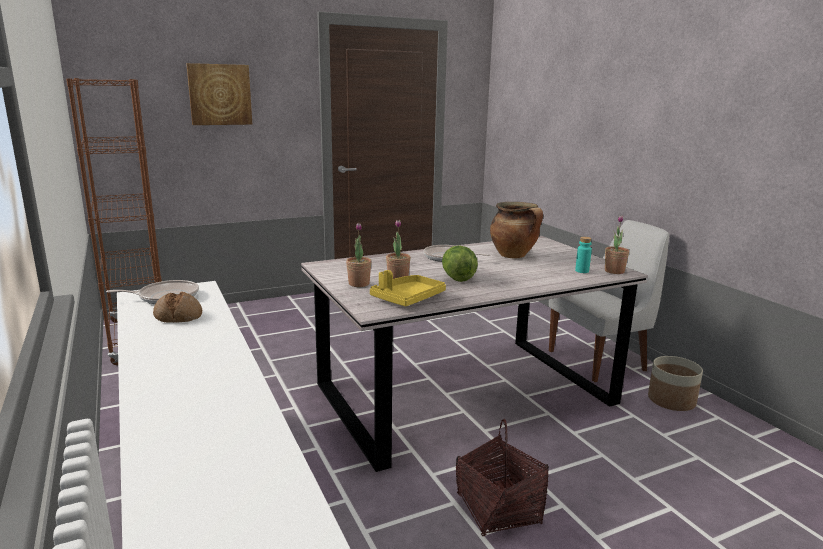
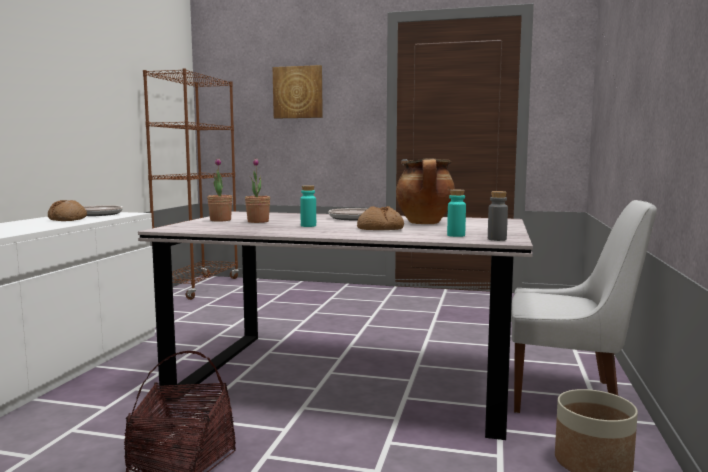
camera: 40 degrees right, 10 degrees down
yellow tray [370,270,446,307] -> none
lettuce [442,245,478,282] -> turquoise bottle [300,185,316,227]
potted plant [605,215,629,274] -> grey bottle [488,191,508,241]
none -> bread [357,206,404,230]

